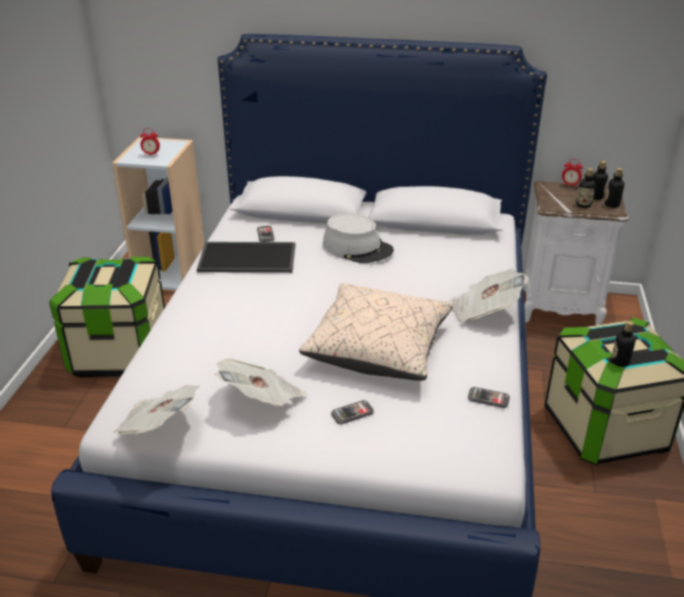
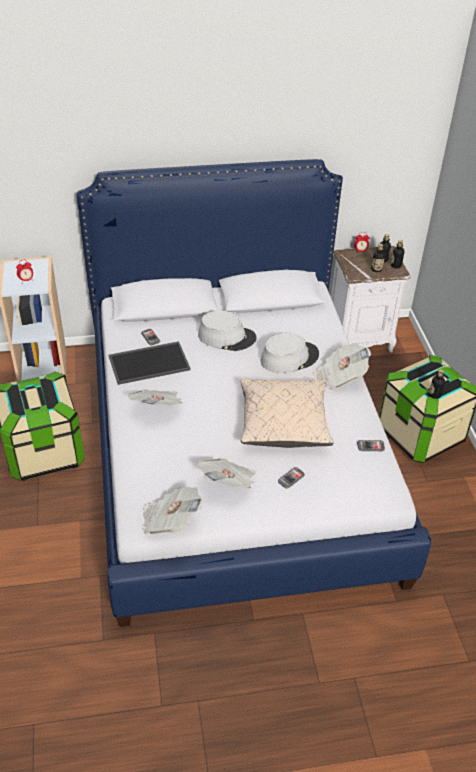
camera: 20 degrees left, 10 degrees up
none -> newspaper [128,389,182,406]
none -> grey hat [261,333,319,373]

